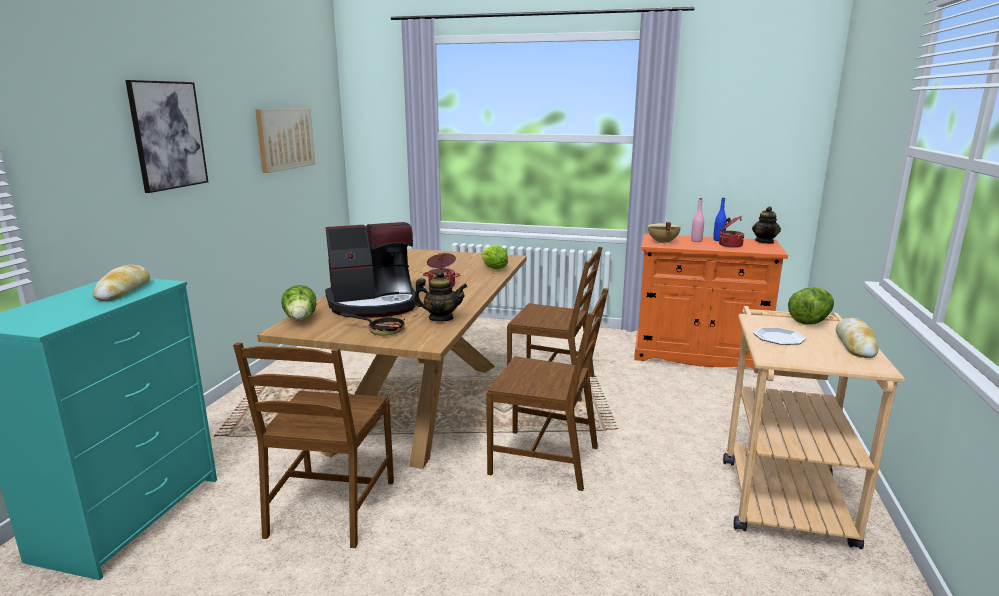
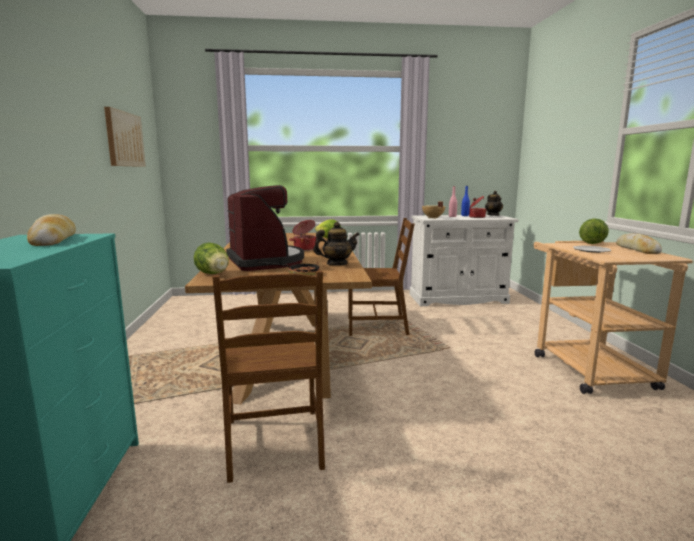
camera: 20 degrees left, 5 degrees down
picture [125,80,208,193] -> none
coffee machine [325,222,416,318] -> coffee machine turned 75 degrees counterclockwise [226,185,304,271]
brown chair [486,288,609,491] -> none
orange cabinet [634,234,788,369] -> white cabinet [410,215,518,306]

